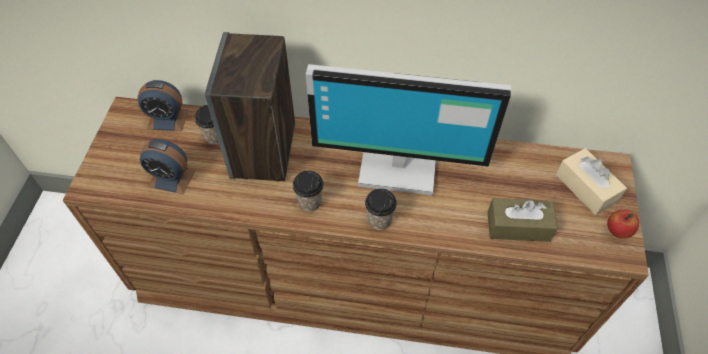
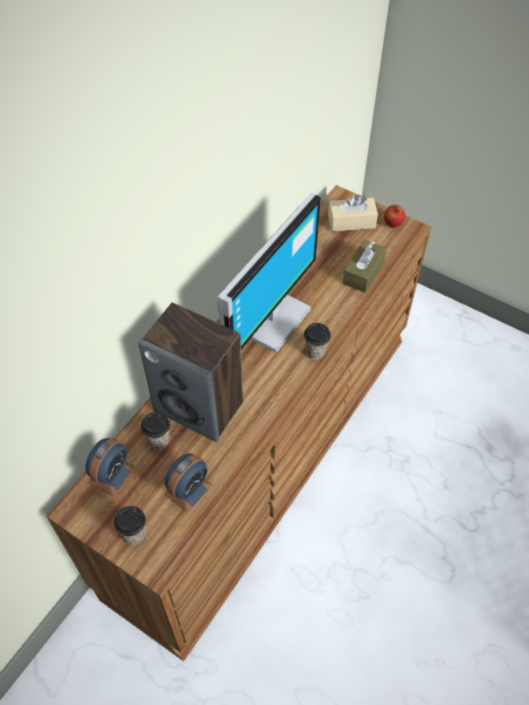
camera: 65 degrees left, 0 degrees up
cup [293,170,324,212] -> cup moved to [114,506,146,545]

